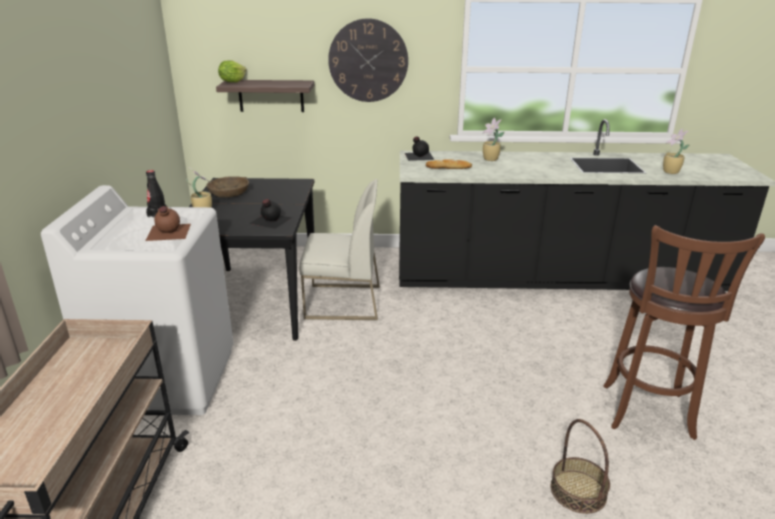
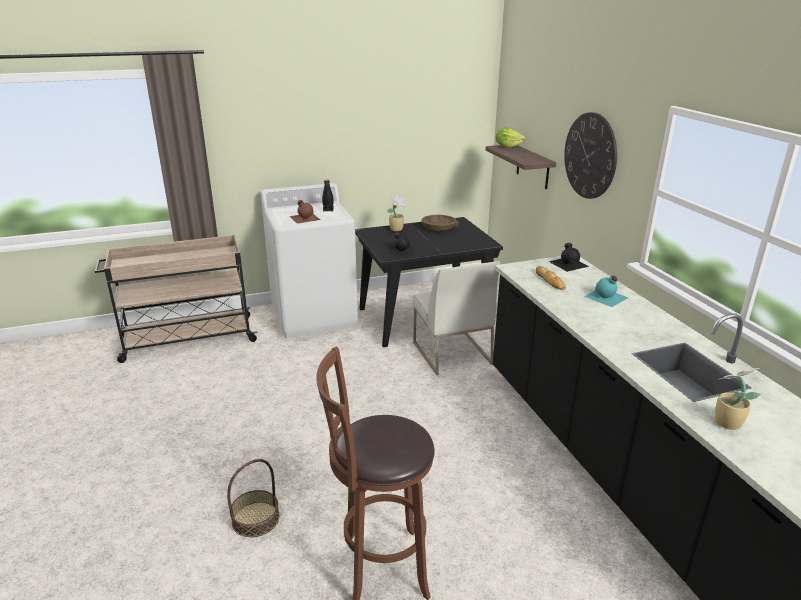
camera: 70 degrees right, 0 degrees up
potted plant [483,118,504,161] -> turquoise bottle [584,276,628,307]

